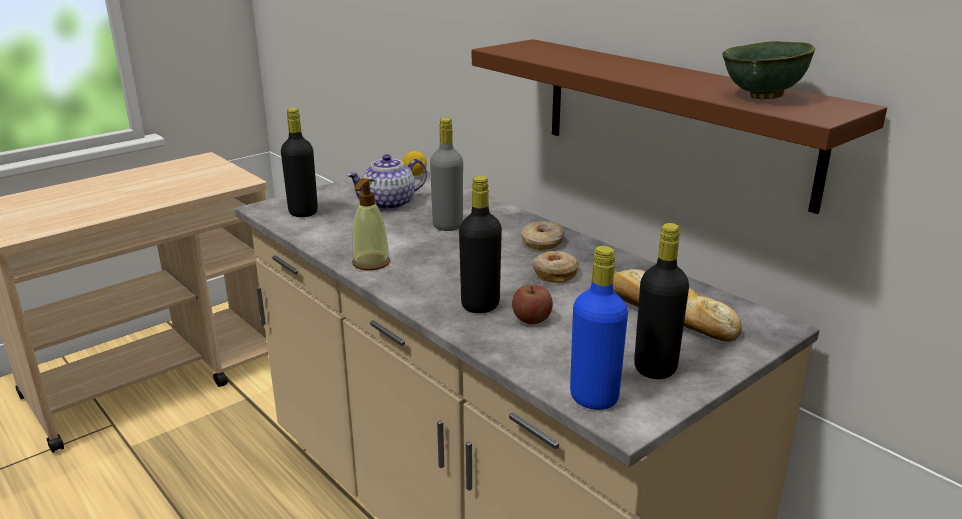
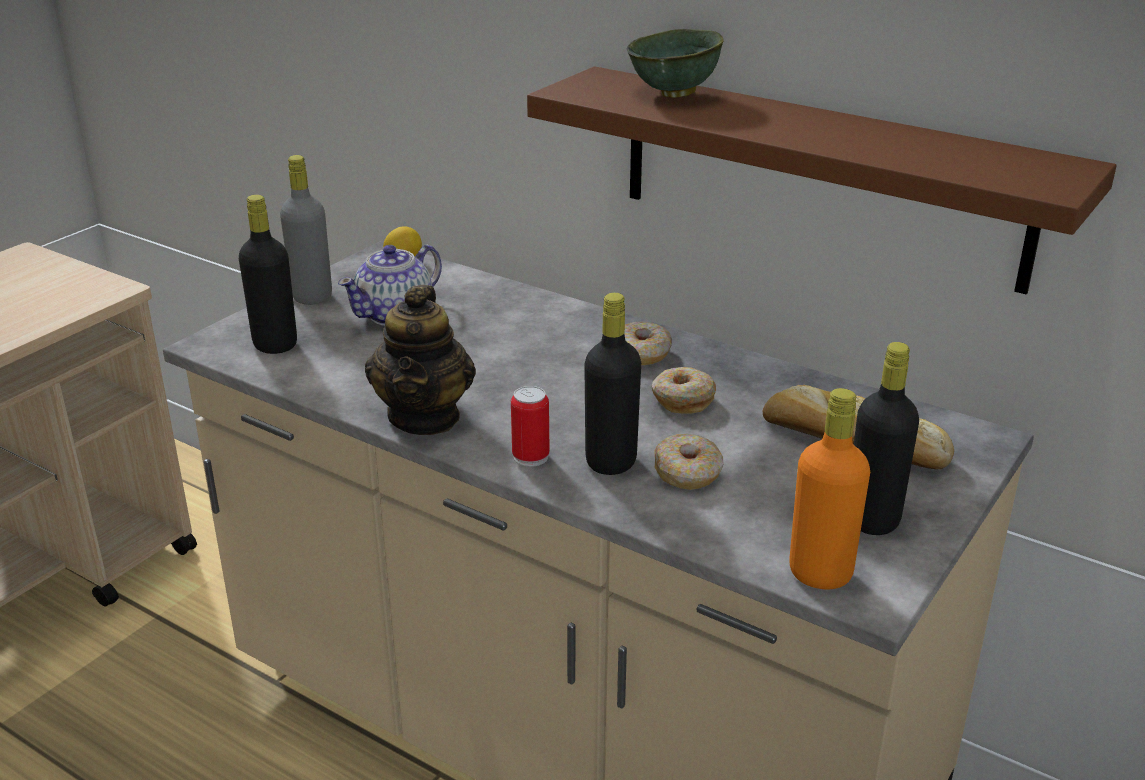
camera: 15 degrees left, 5 degrees up
soap dispenser [352,178,390,270] -> teapot [365,285,476,435]
grey bottle [430,117,463,231] -> grey bottle moved to [280,155,332,305]
apple [512,285,553,324] -> donut [654,434,723,490]
blue bottle [570,246,628,410] -> orange bottle [789,388,870,589]
green bowl [722,41,816,99] -> green bowl moved to [627,29,724,98]
none -> can [511,386,550,467]

